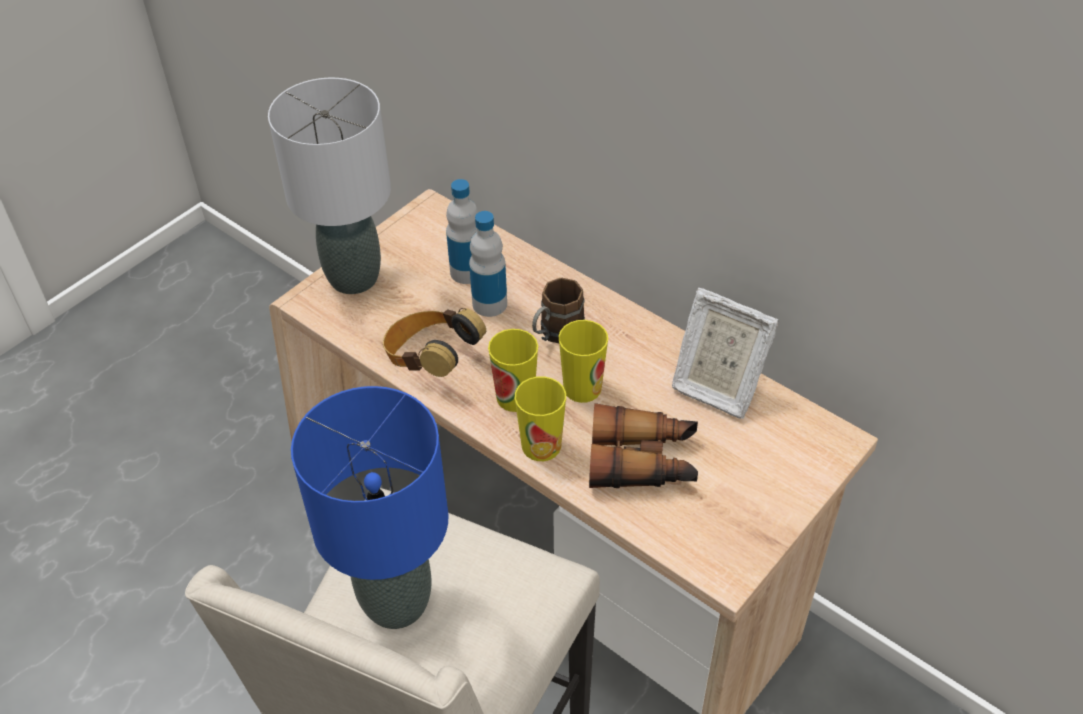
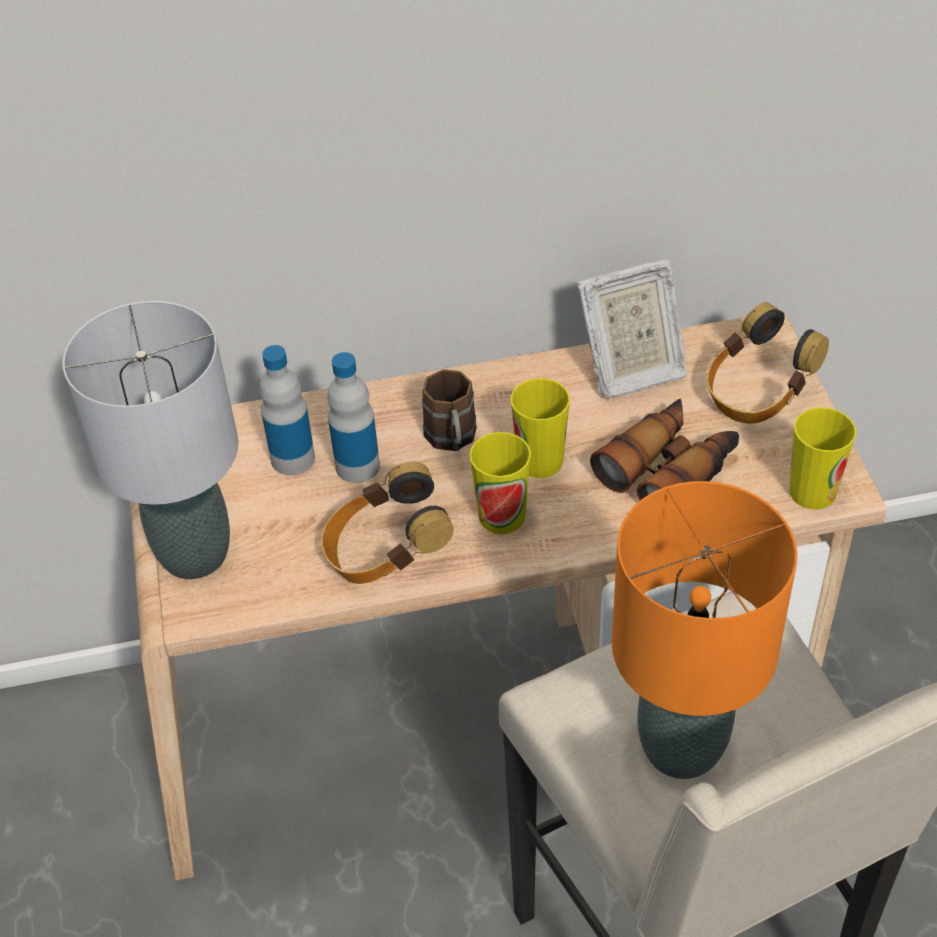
camera: 50 degrees left, 0 degrees up
blue table lamp [291,386,448,629] -> orange table lamp [612,481,797,779]
cup [515,376,566,461] -> cup moved to [789,407,856,509]
none -> headphones [707,302,829,424]

